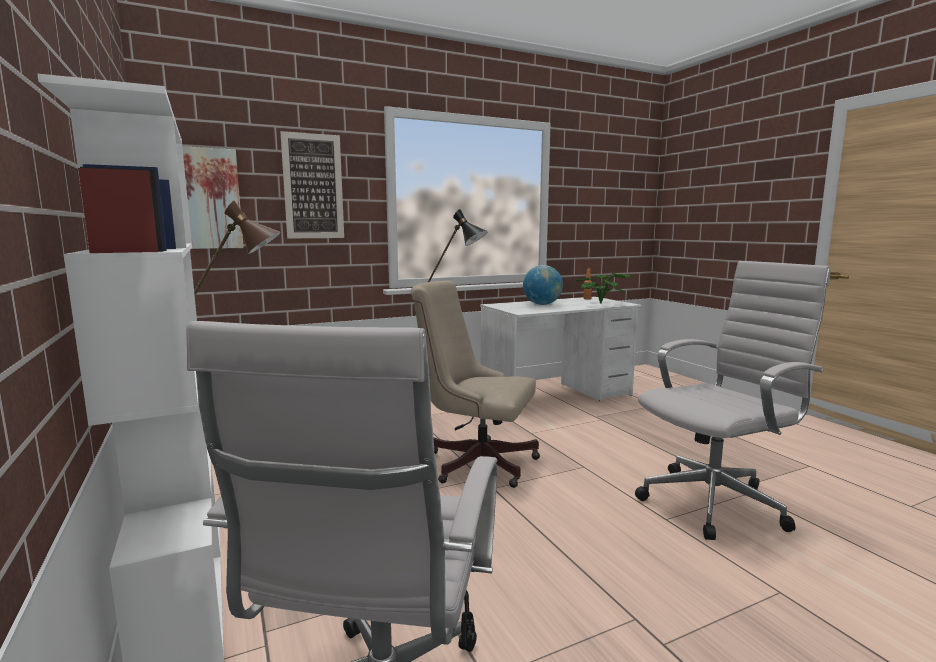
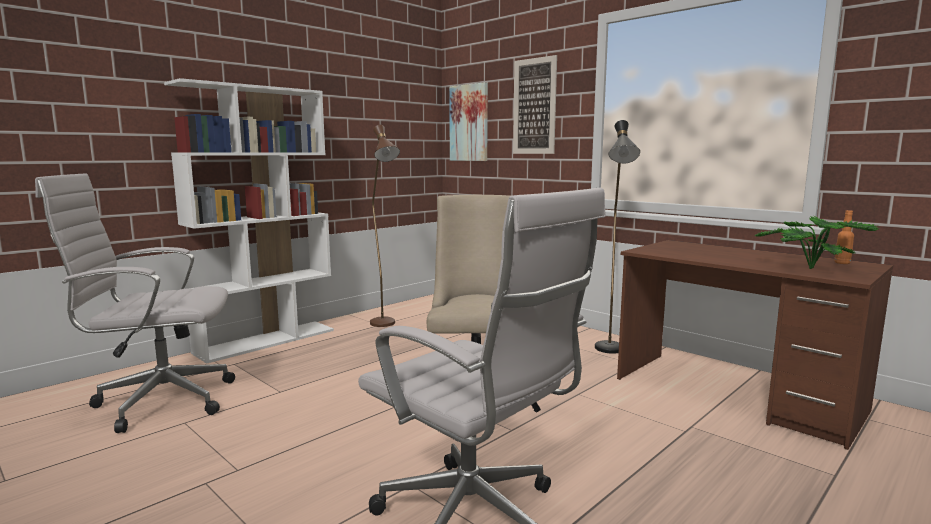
camera: 70 degrees right, 0 degrees up
white desk [480,297,642,401] -> brown desk [617,240,893,450]
globe [523,265,563,305] -> none

